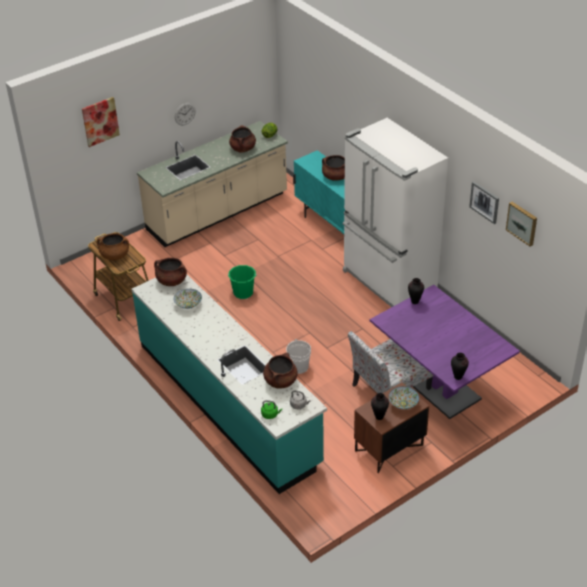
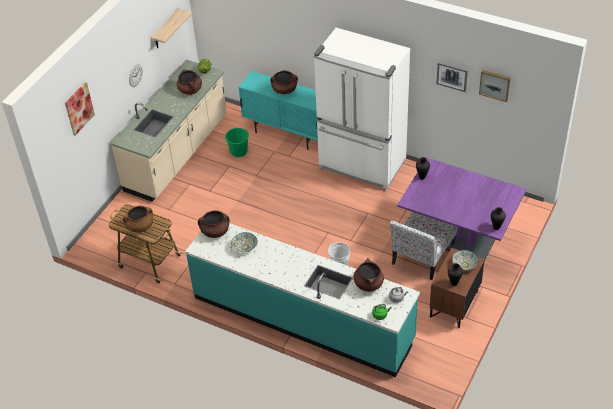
camera: 25 degrees left, 5 degrees up
green bucket [228,265,257,299] -> green bucket moved to [225,128,249,157]
none -> shelf [151,8,192,48]

